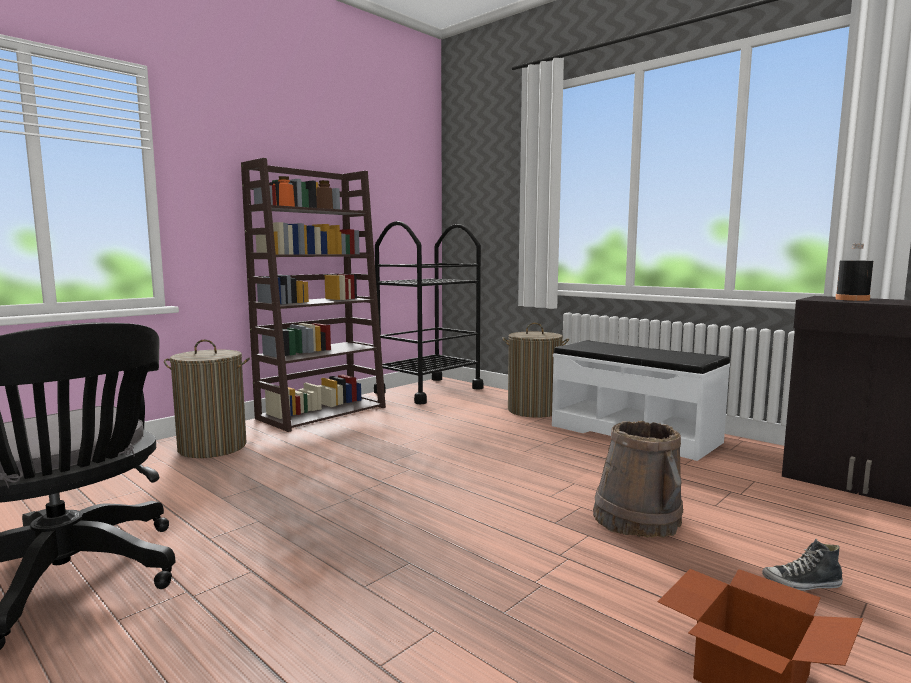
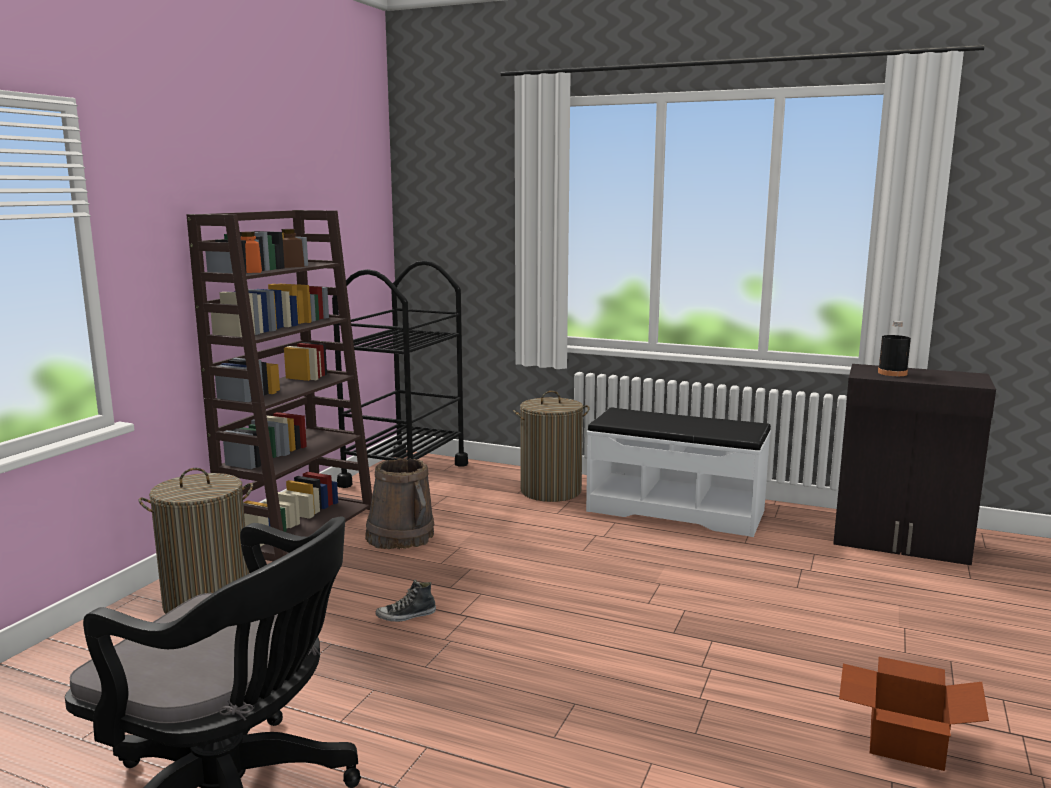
camera: 20 degrees left, 5 degrees up
brown bucket [593,421,683,538] -> brown bucket moved to [365,458,434,549]
shoe [762,539,843,591] -> shoe moved to [376,580,436,622]

